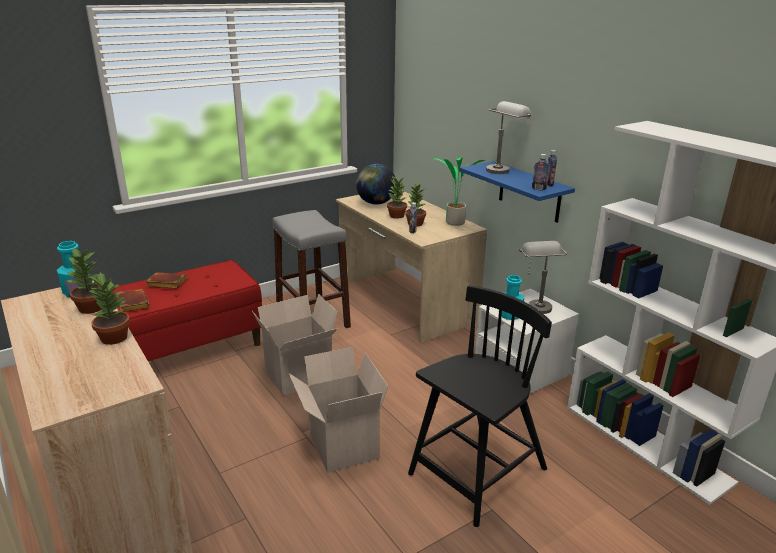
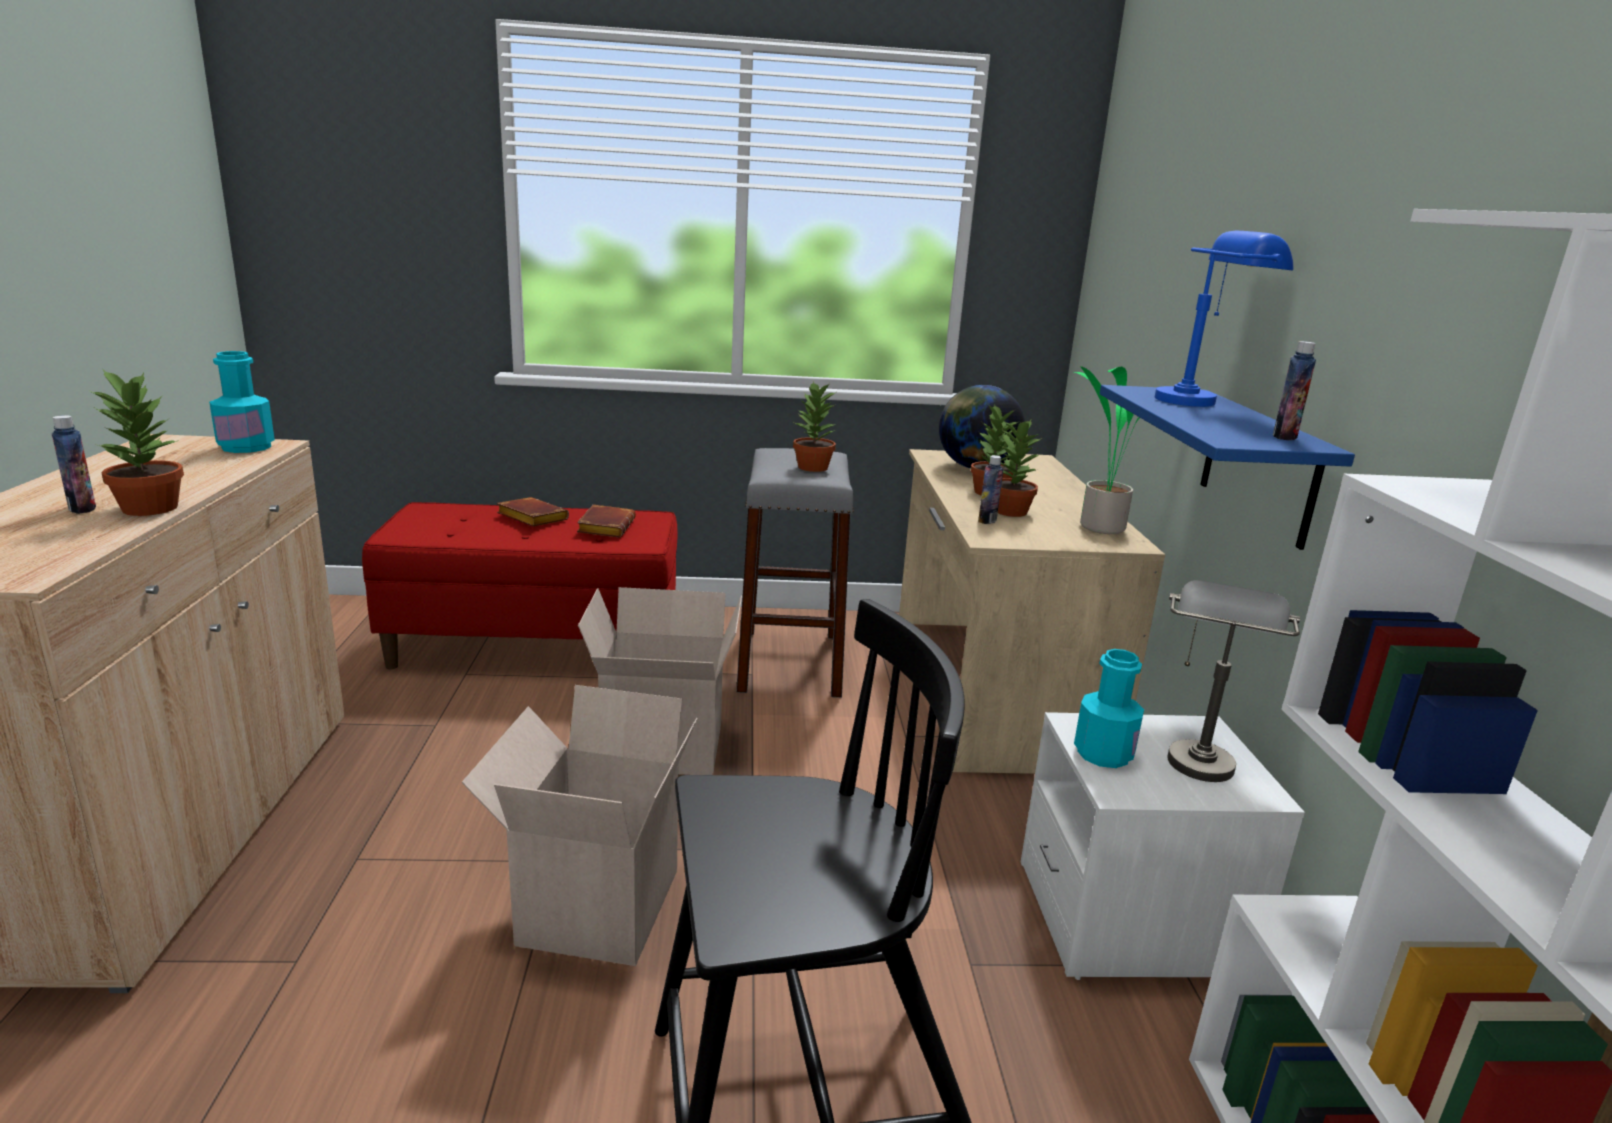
camera: 30 degrees right, 5 degrees down
potted plant [66,248,101,314] -> potted plant moved to [793,381,836,472]
brown book [117,289,150,312] -> brown book moved to [577,505,636,537]
grey table lamp [486,101,532,174] -> blue table lamp [1155,231,1293,407]
bottle [532,154,550,190] -> bottle moved to [52,415,96,514]

